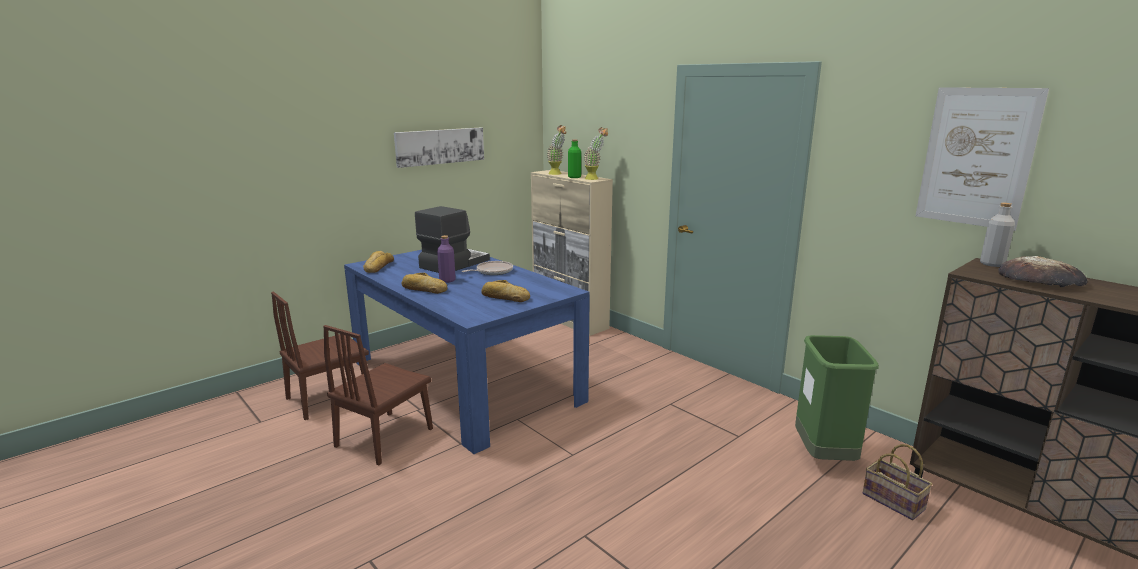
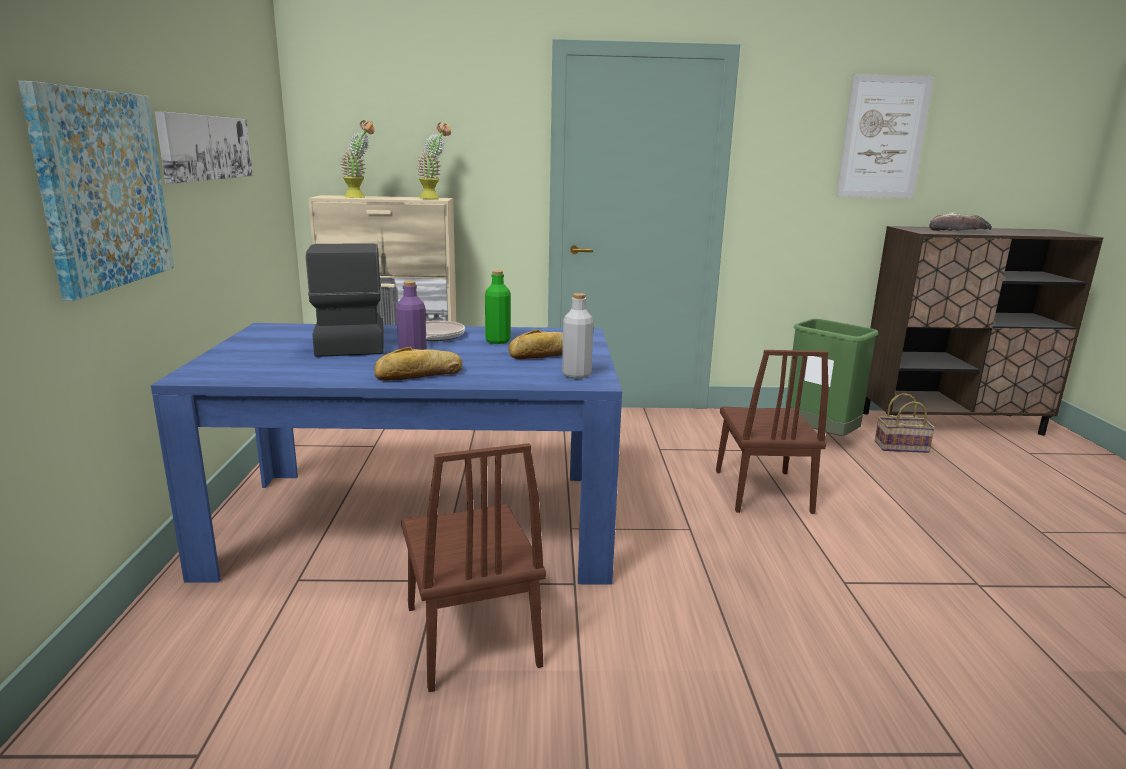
camera: 50 degrees left, 0 degrees up
brown chair [271,292,369,420] -> brown chair moved to [716,350,829,514]
bread [363,251,394,273] -> none
green bottle [568,139,581,178] -> green bottle moved to [485,270,511,344]
grey bottle [980,203,1015,267] -> grey bottle moved to [562,293,593,379]
none -> picture [18,81,174,301]

